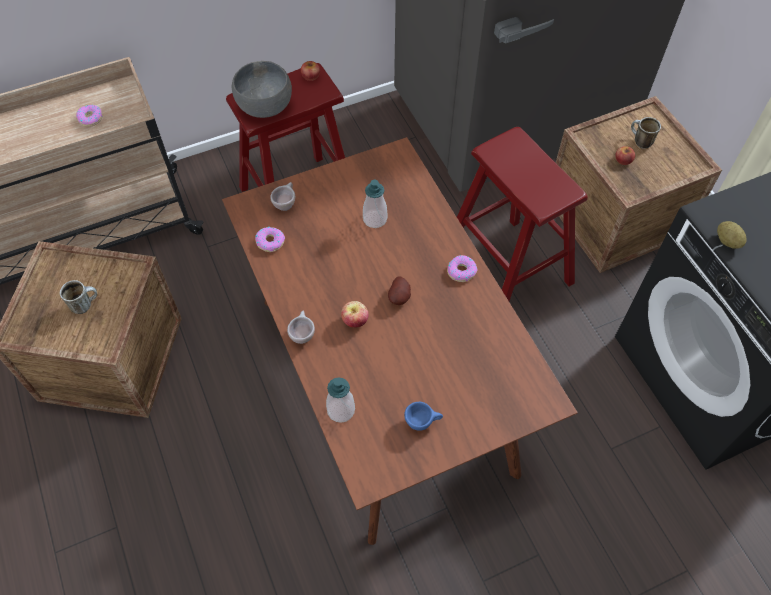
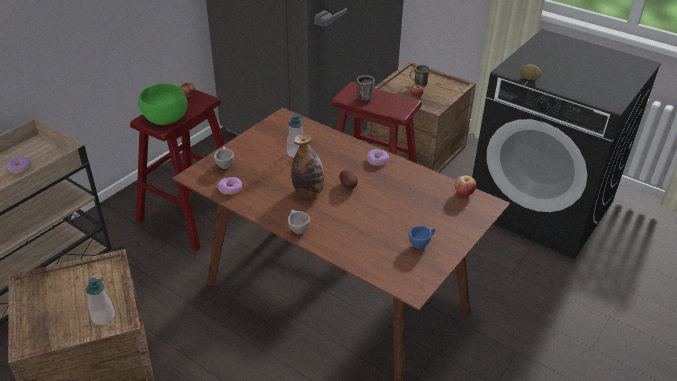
camera: 30 degrees left, 20 degrees down
mug [60,280,97,314] -> mug moved to [357,75,375,101]
grey bowl [232,61,292,118] -> green bowl [138,83,188,125]
soap dispenser [326,377,355,423] -> soap dispenser moved to [86,278,115,325]
apple [341,301,369,327] -> apple moved to [455,175,476,196]
none -> bottle [291,133,325,197]

